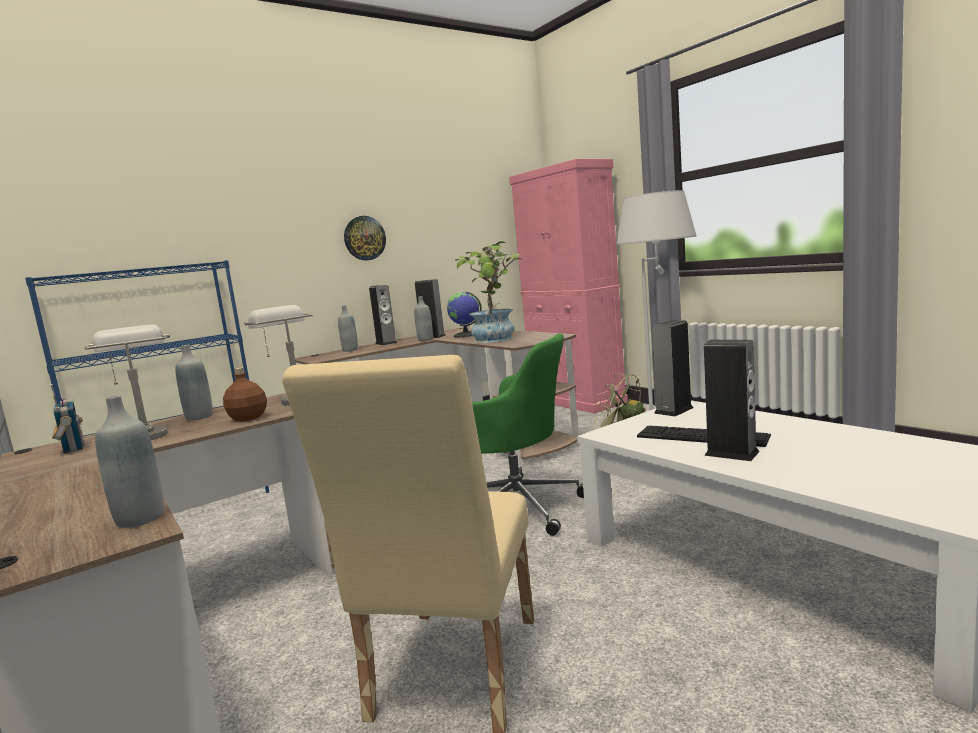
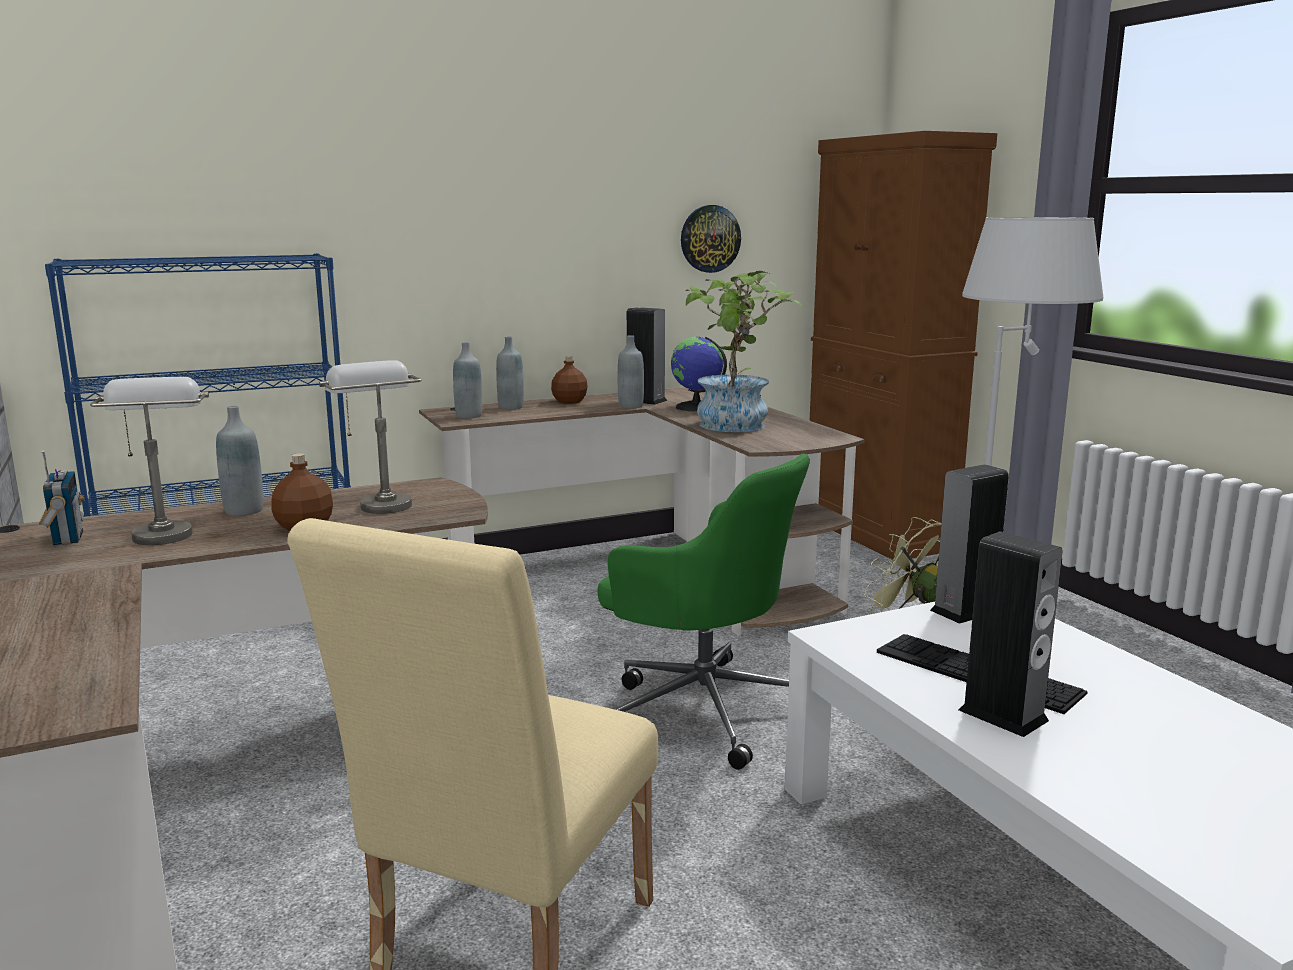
camera: 10 degrees right, 5 degrees up
grey bottle [95,395,164,528] -> grey bottle moved to [453,342,482,418]
wall clock [344,216,386,261] -> wall clock moved to [681,205,741,273]
speaker [369,285,397,345] -> brown bottle [551,356,588,404]
pink cabinet [509,159,628,414] -> brown cabinet [810,131,997,560]

